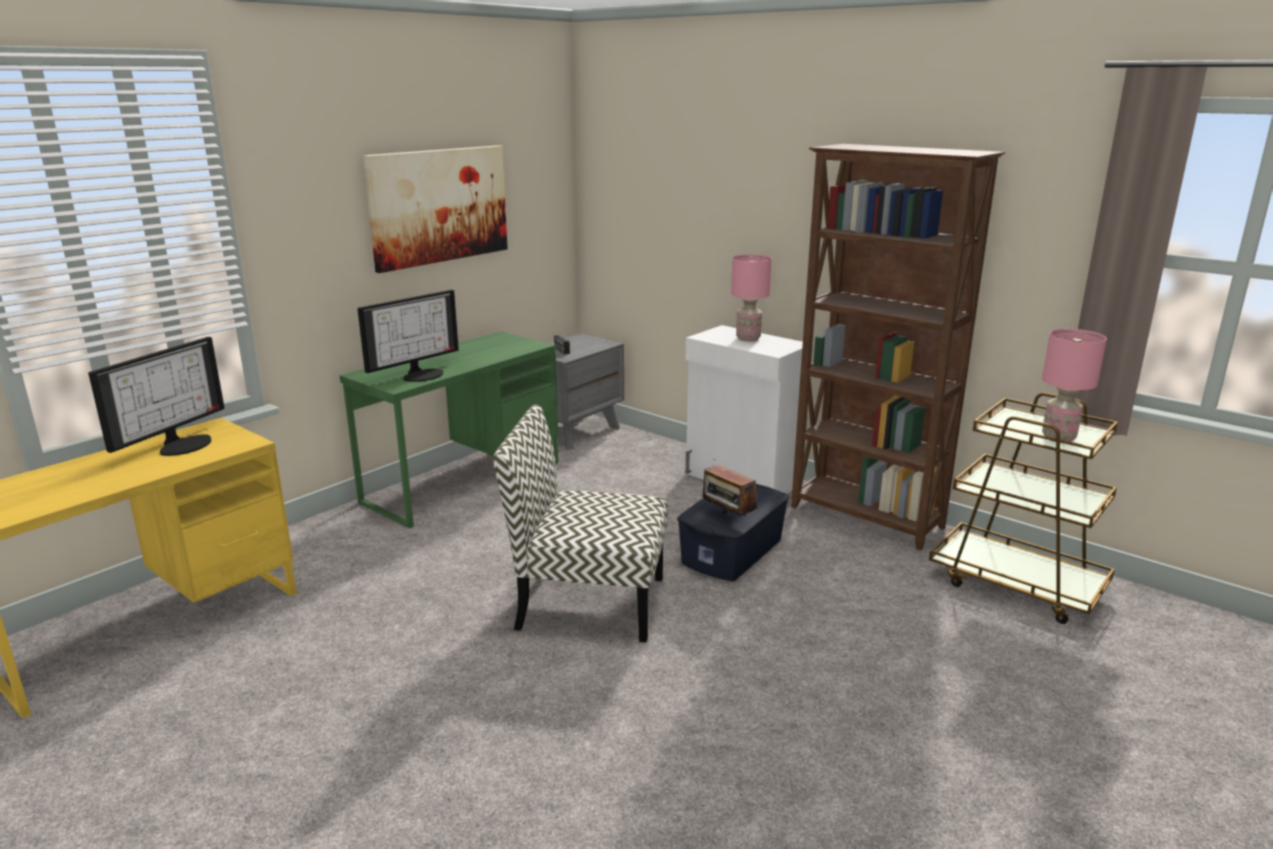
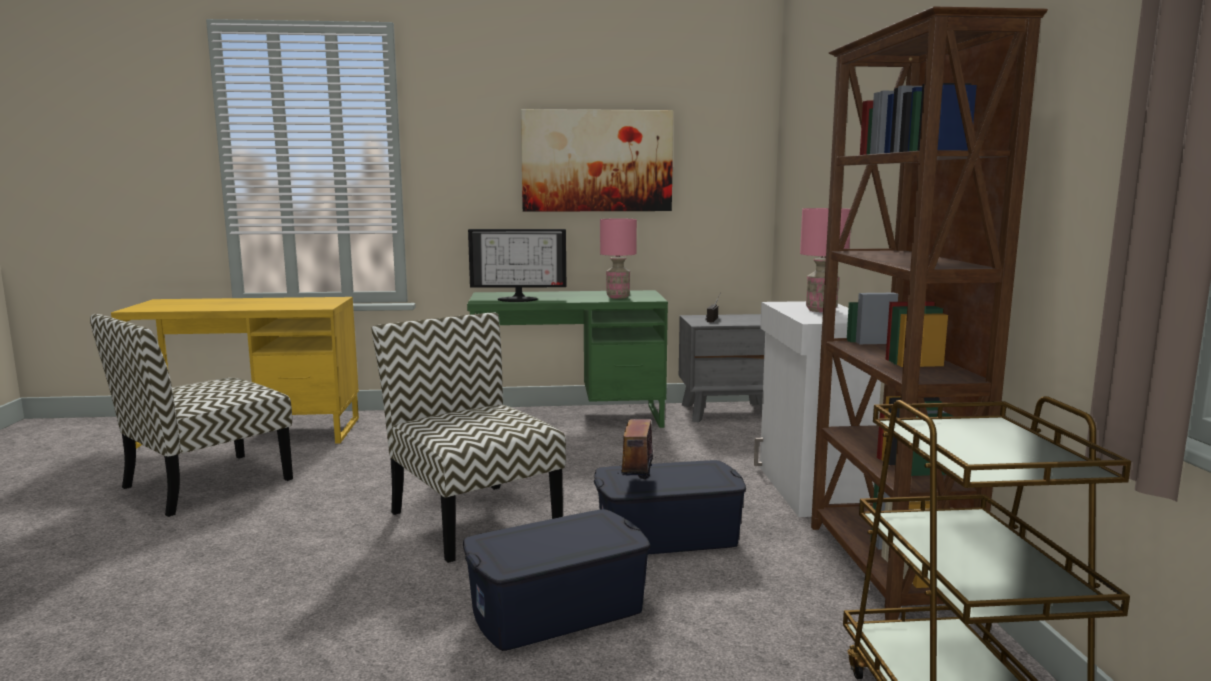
camera: 45 degrees right, 10 degrees down
monitor [88,337,224,456] -> none
pink table lamp [1042,329,1107,442] -> pink table lamp moved to [600,218,637,299]
none -> chair [90,314,293,517]
none -> blue storage box [463,509,650,651]

